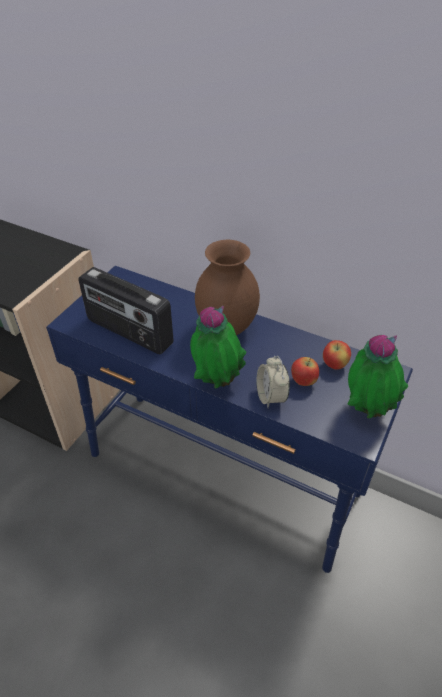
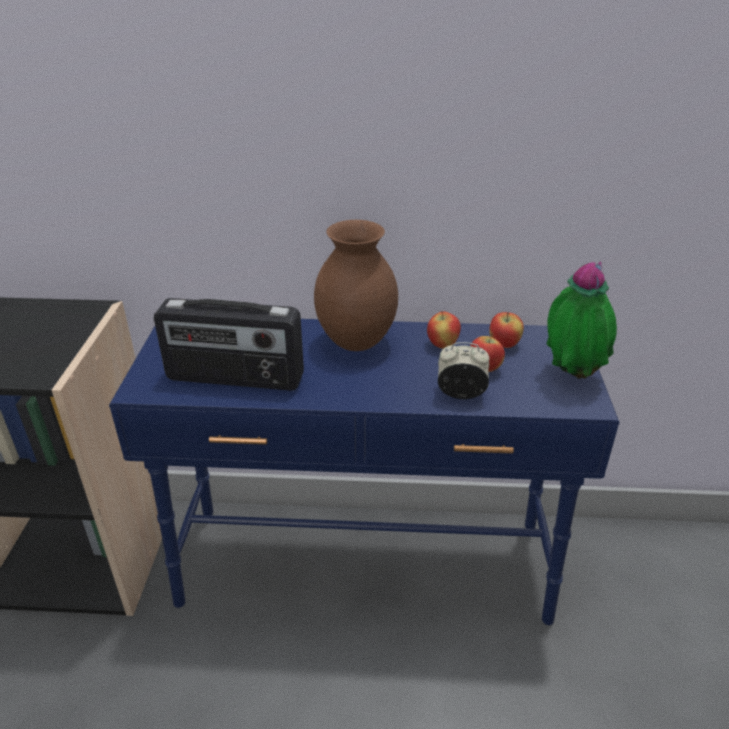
camera: 25 degrees left, 10 degrees down
potted plant [190,305,247,388] -> none
alarm clock [256,356,290,408] -> alarm clock turned 135 degrees clockwise [438,342,489,399]
none -> apple [427,311,461,349]

